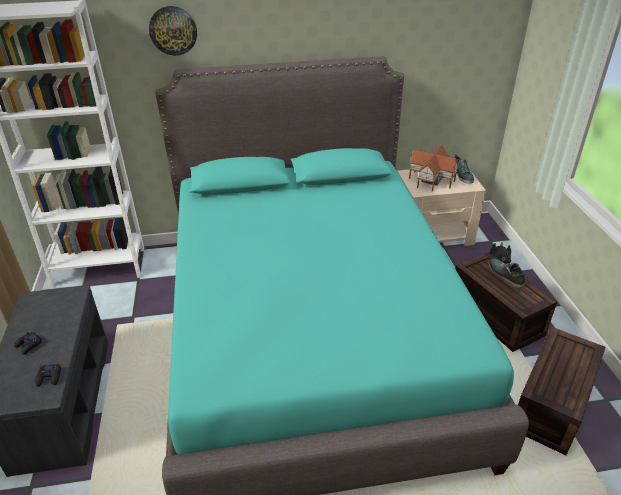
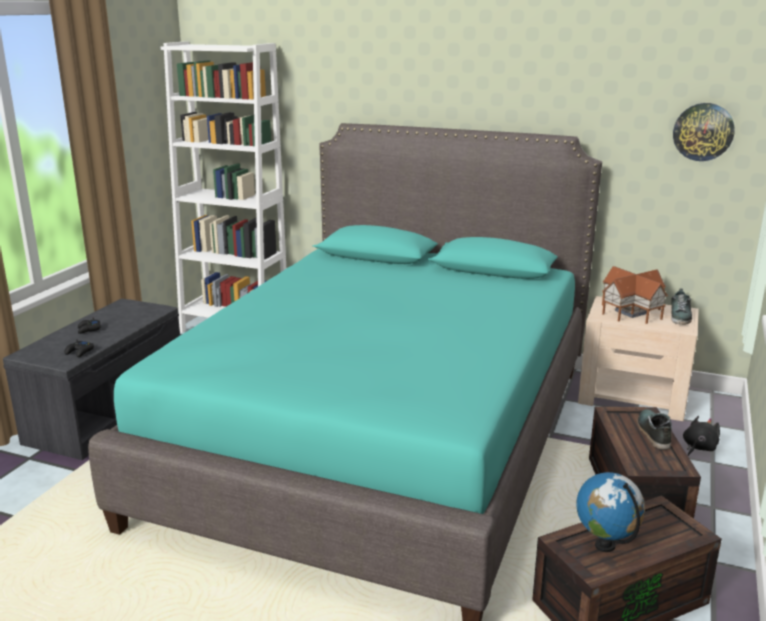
camera: 30 degrees right, 15 degrees down
wall clock [149,6,197,56] -> wall clock moved to [673,103,735,161]
none -> globe [576,472,645,552]

